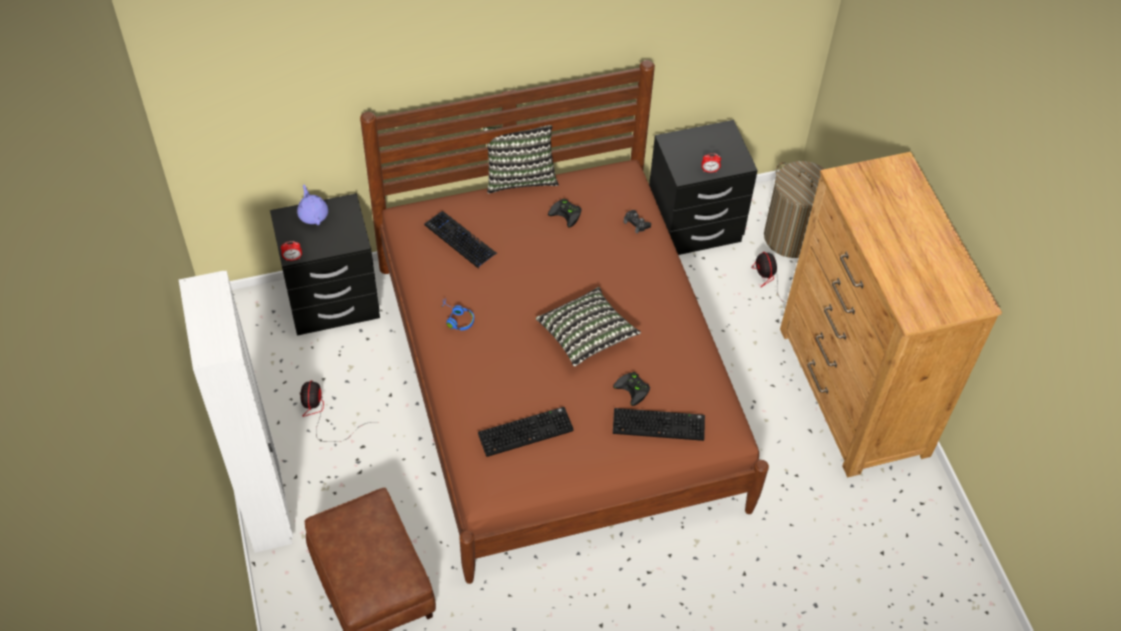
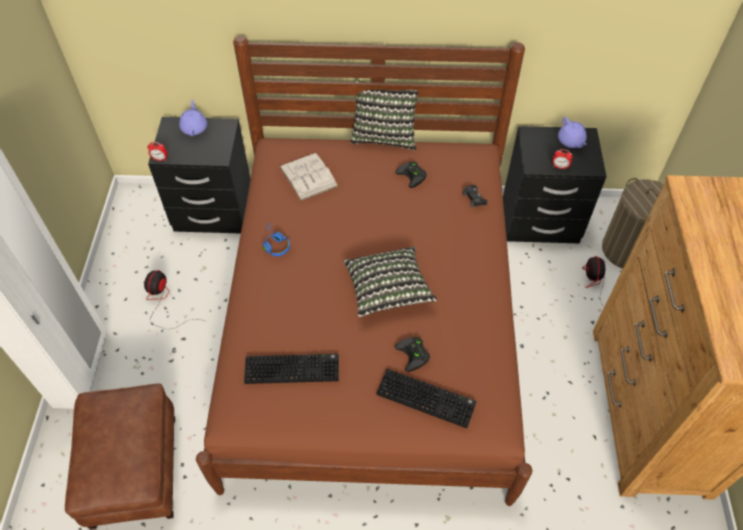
camera: 20 degrees right, 0 degrees up
keyboard [424,211,498,269] -> white book [279,153,339,201]
none -> purple teapot [558,117,587,148]

